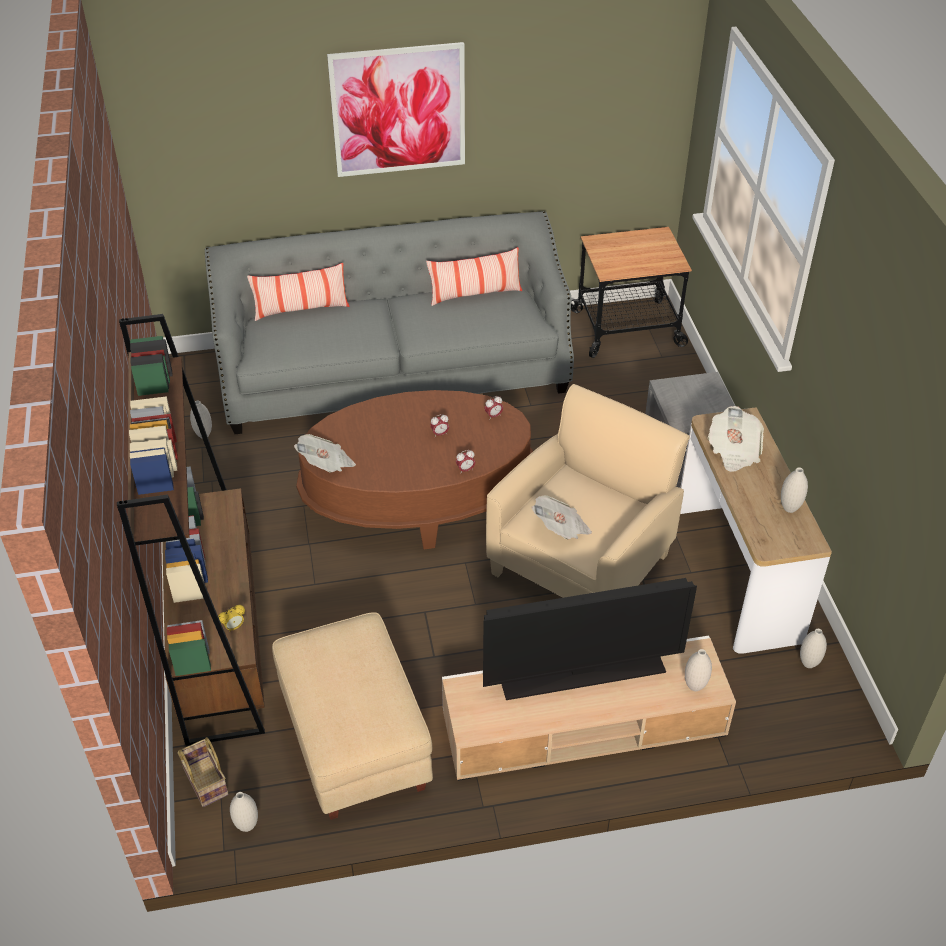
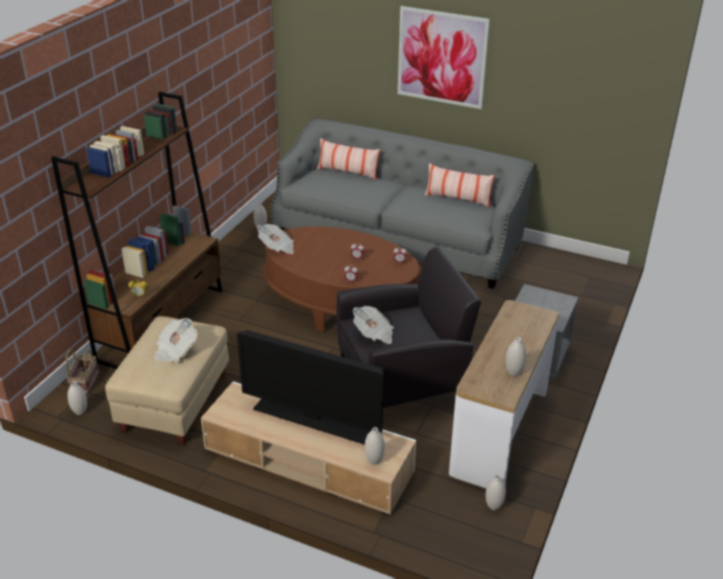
camera: 35 degrees right, 10 degrees down
beige armchair [486,384,690,598] -> black armchair [337,247,481,408]
cart [571,227,692,358] -> none
newspaper [708,406,764,472] -> newspaper moved to [154,318,198,363]

